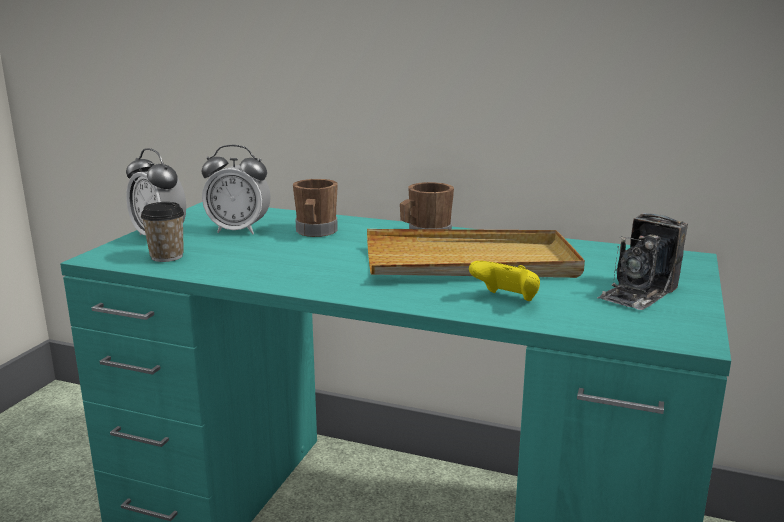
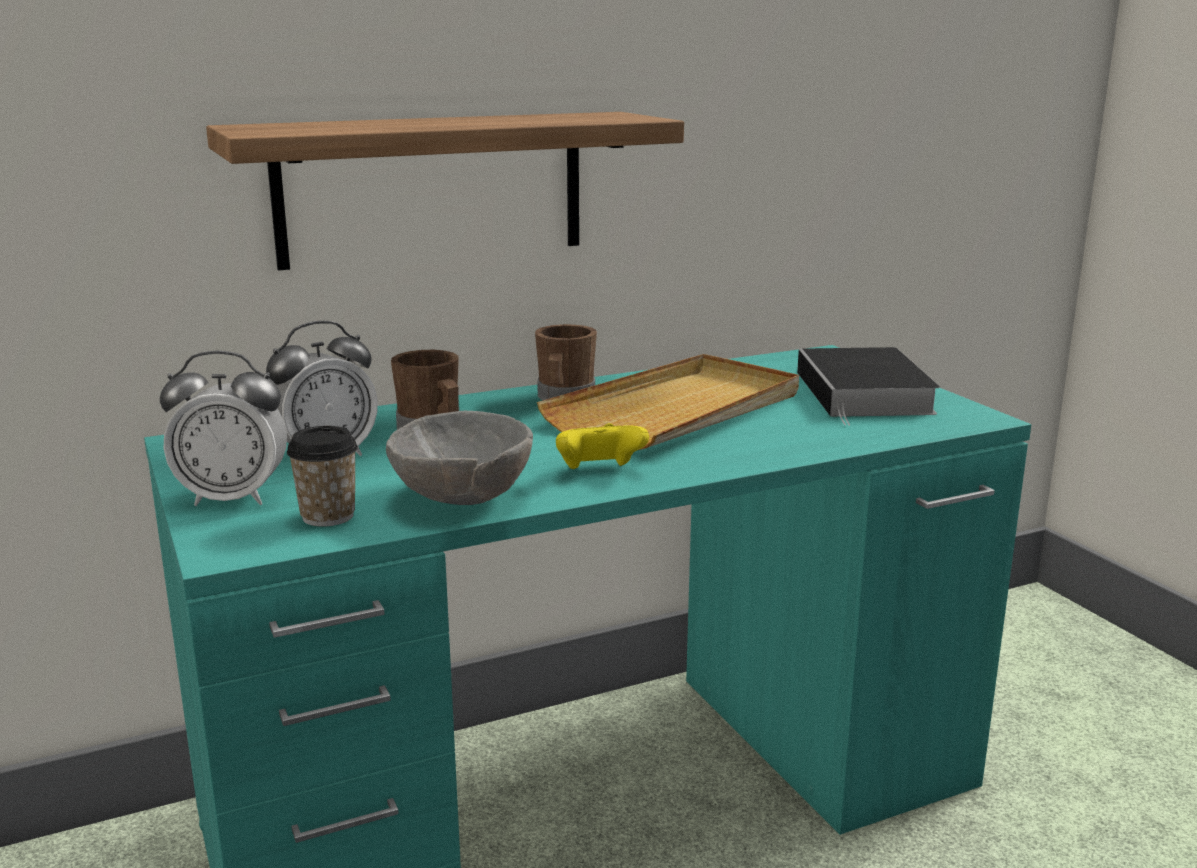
camera: 45 degrees left, 0 degrees up
yellow game controller [469,261,540,301] -> yellow game controller moved to [556,423,649,469]
camera [597,213,688,310] -> book [797,347,940,425]
none -> shelf [206,112,684,271]
none -> grey bowl [386,411,533,505]

